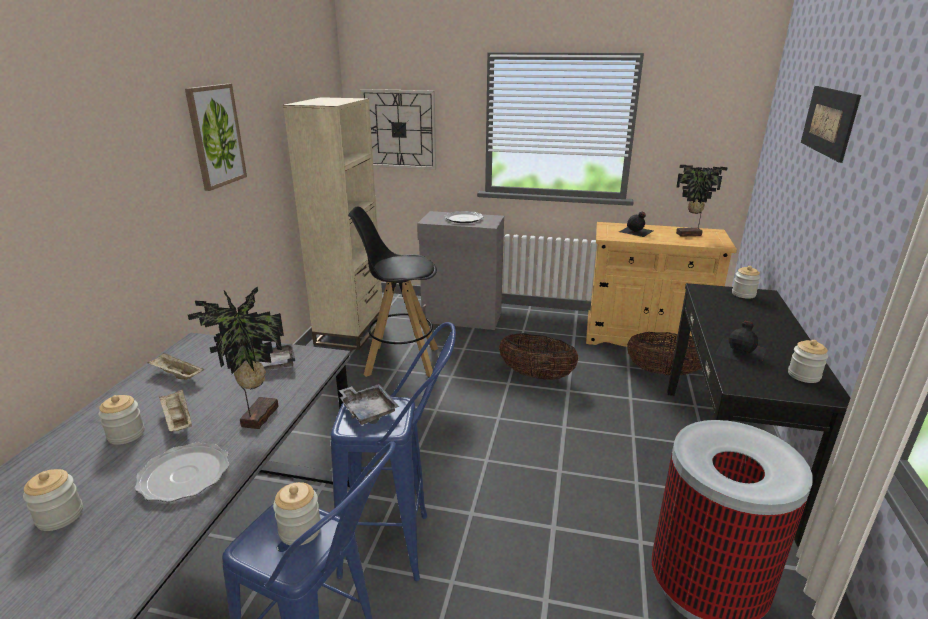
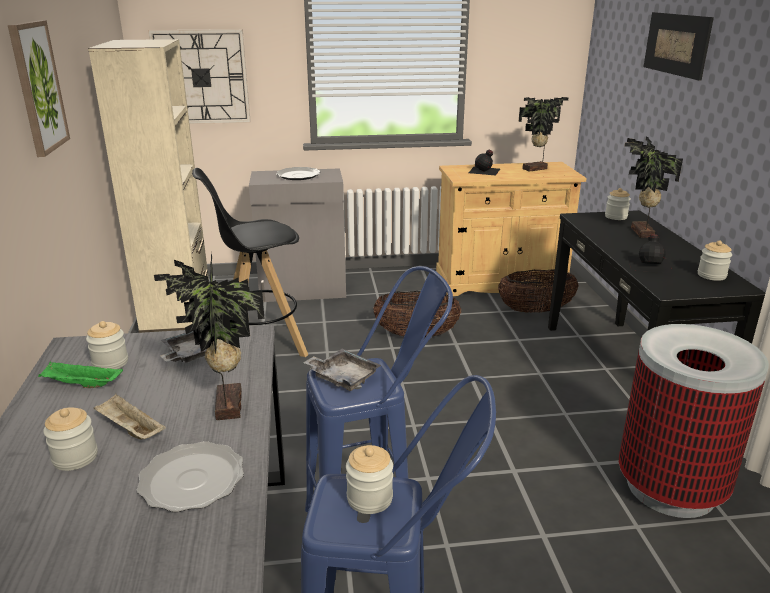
camera: 20 degrees left, 0 degrees up
jar [23,469,83,531] -> jar moved to [86,321,128,369]
beige tray [148,353,204,380] -> green tray [38,361,123,388]
none -> potted plant [624,136,683,238]

